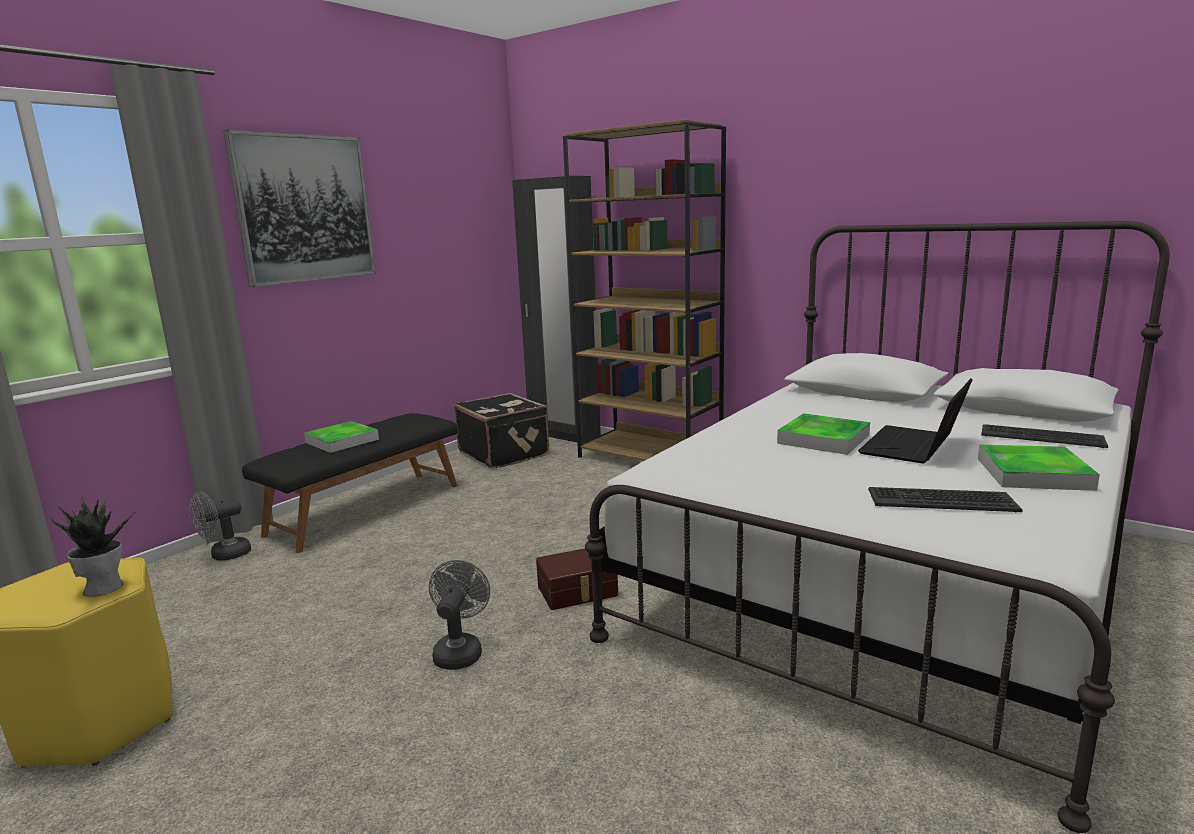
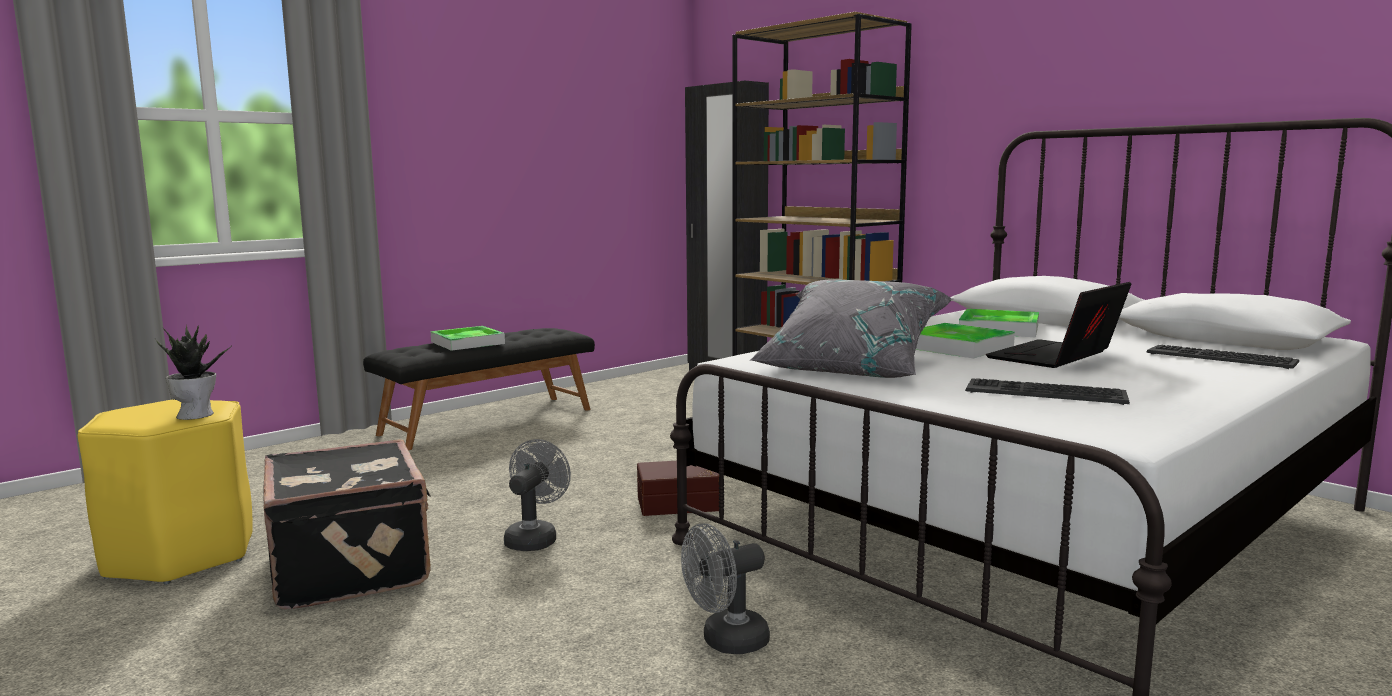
camera: 10 degrees right, 5 degrees down
grey fan [189,492,251,561] -> grey fan moved to [681,523,770,654]
picture [223,130,376,287] -> none
black suitcase [454,393,549,468] -> black suitcase moved to [263,439,431,609]
tray [978,445,1100,491] -> tray moved to [959,309,1039,337]
none -> grey pillow [750,279,952,378]

